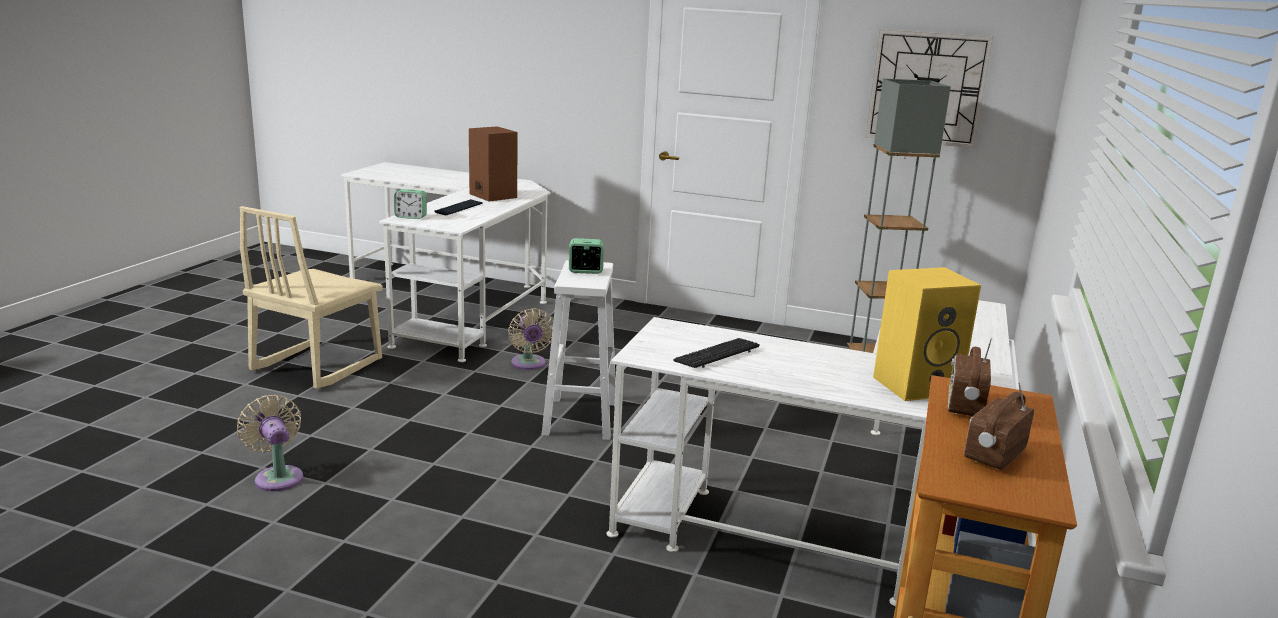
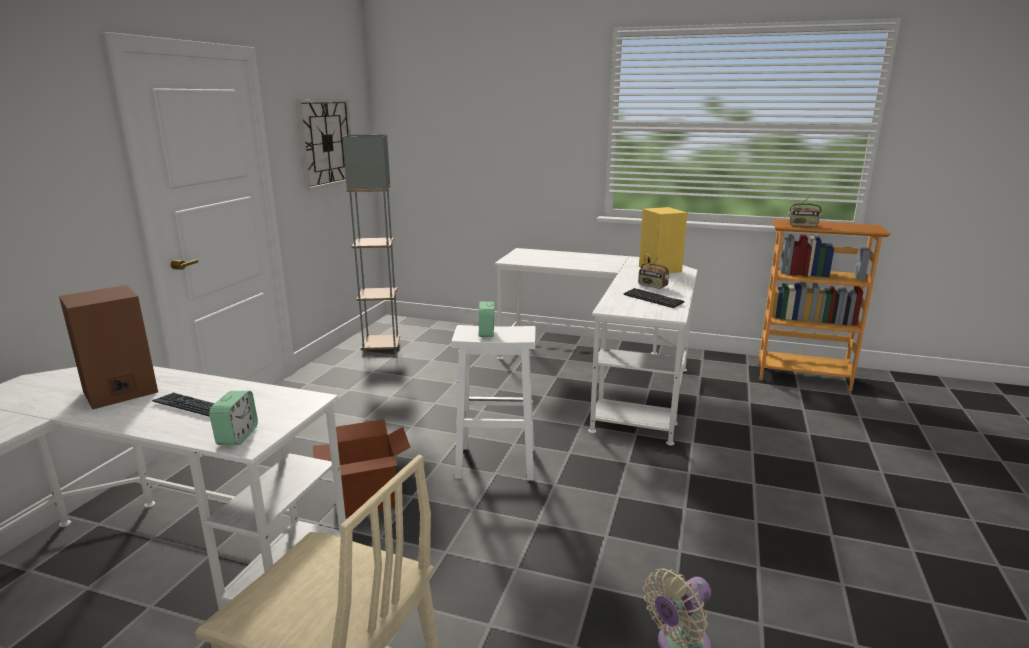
camera: 90 degrees left, 0 degrees up
beige fan [508,308,553,370] -> cardboard box [313,419,410,517]
radio [964,382,1034,470] -> radio moved to [638,255,669,289]

